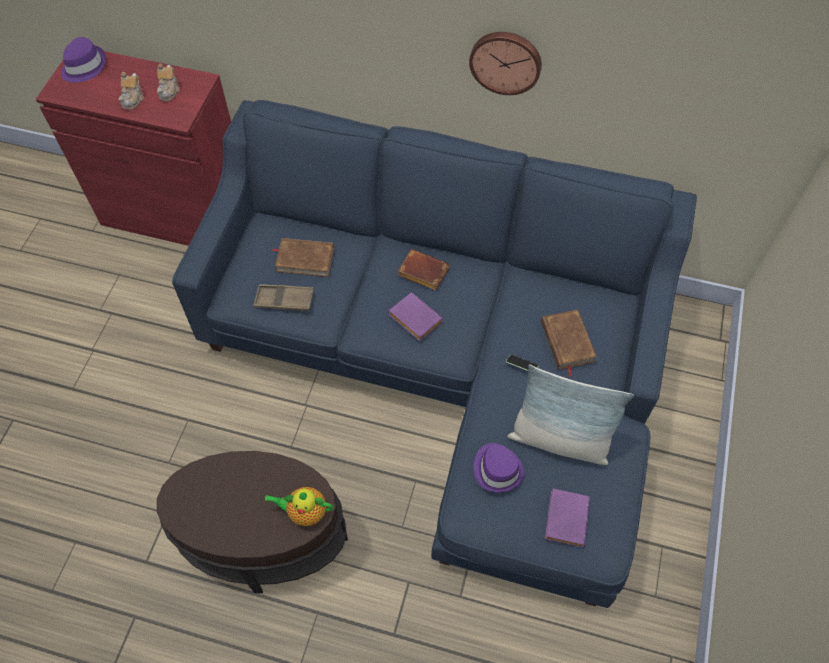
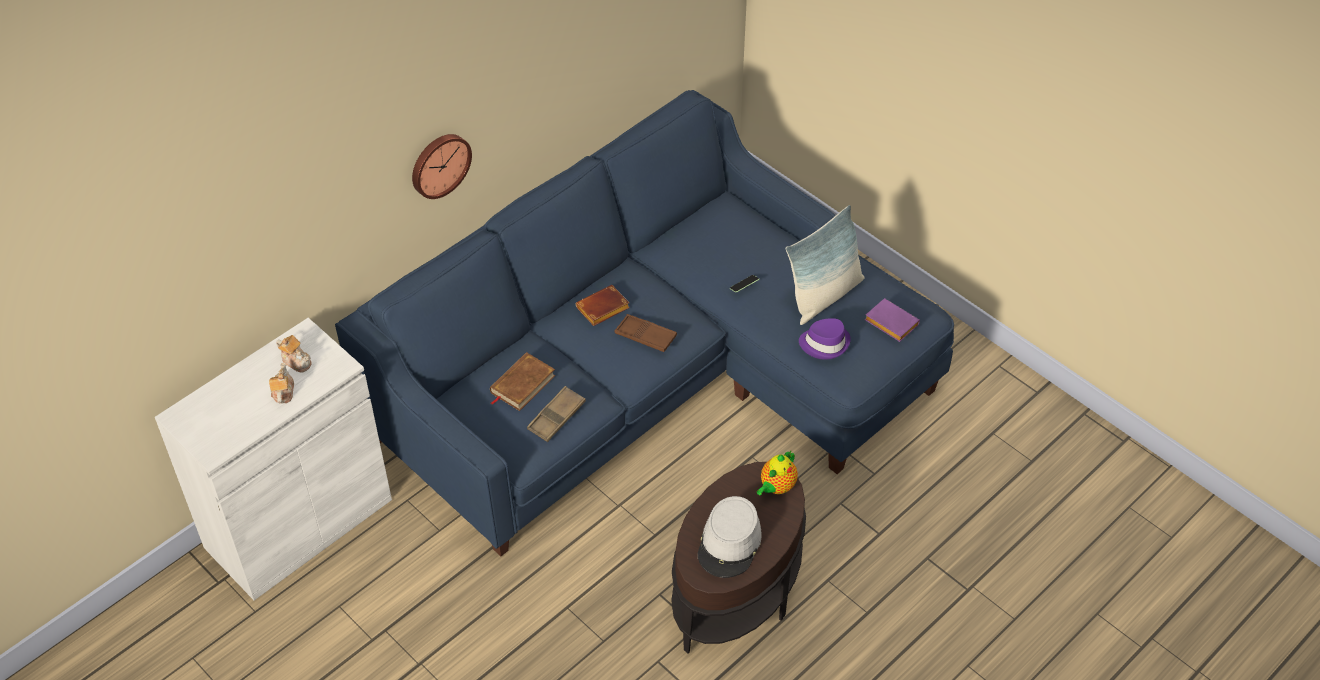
camera: 60 degrees left, 10 degrees down
red cabinet [36,51,231,246] -> white cabinet [155,318,392,600]
purple hat [61,37,106,83] -> none
teapot [118,72,144,110] -> teapot turned 135 degrees counterclockwise [269,362,294,404]
purple book [388,292,443,341] -> brown tray [614,314,677,352]
wall clock [469,32,542,95] -> wall clock moved to [412,134,472,199]
brown book [541,310,596,377] -> none
none -> grey hat [698,496,762,578]

